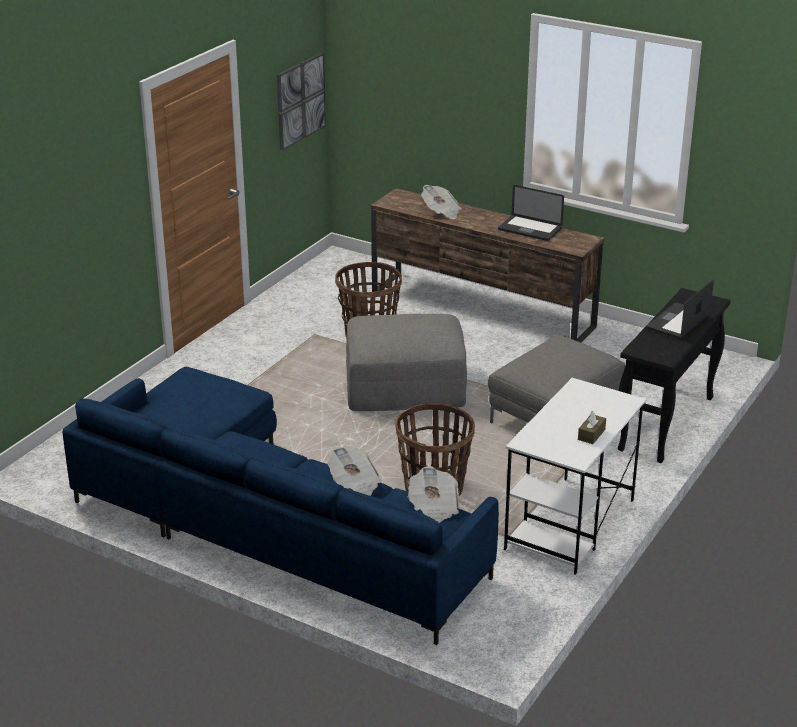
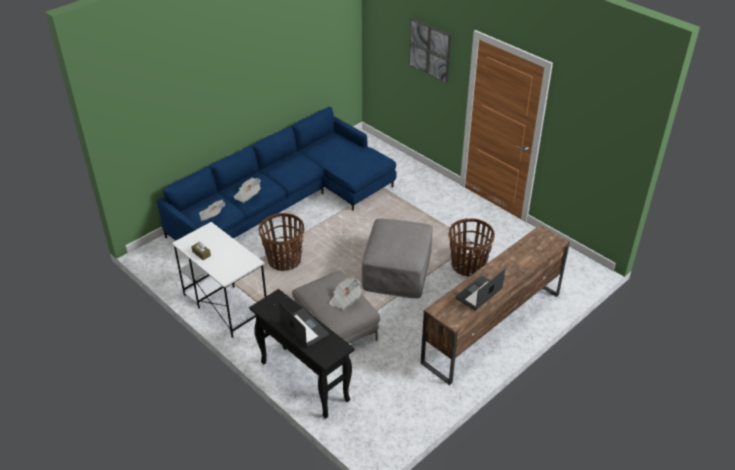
camera: 105 degrees right, 10 degrees up
picture [277,52,326,150] -> picture moved to [409,18,451,83]
newspaper [421,185,461,219] -> newspaper moved to [329,278,362,310]

